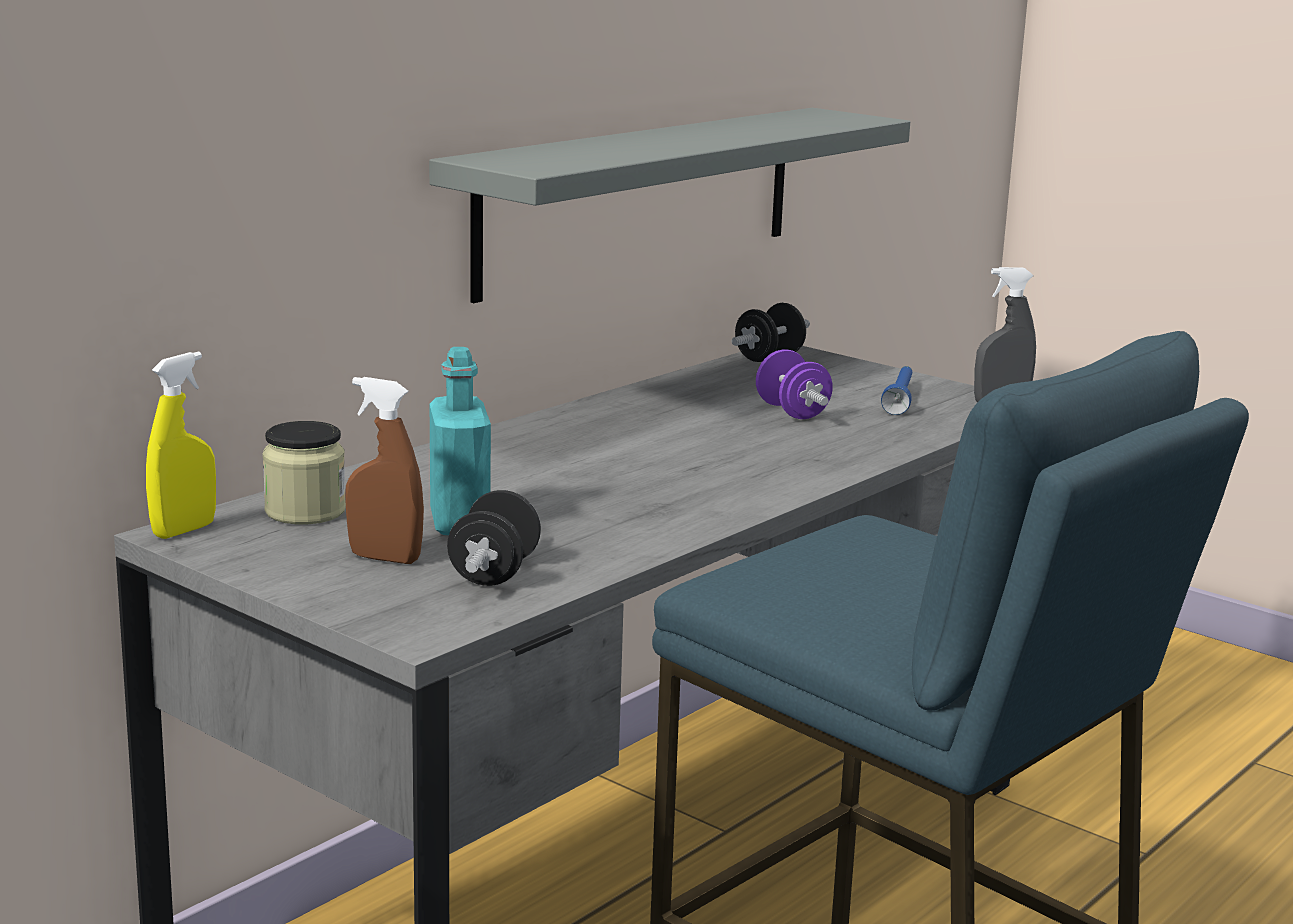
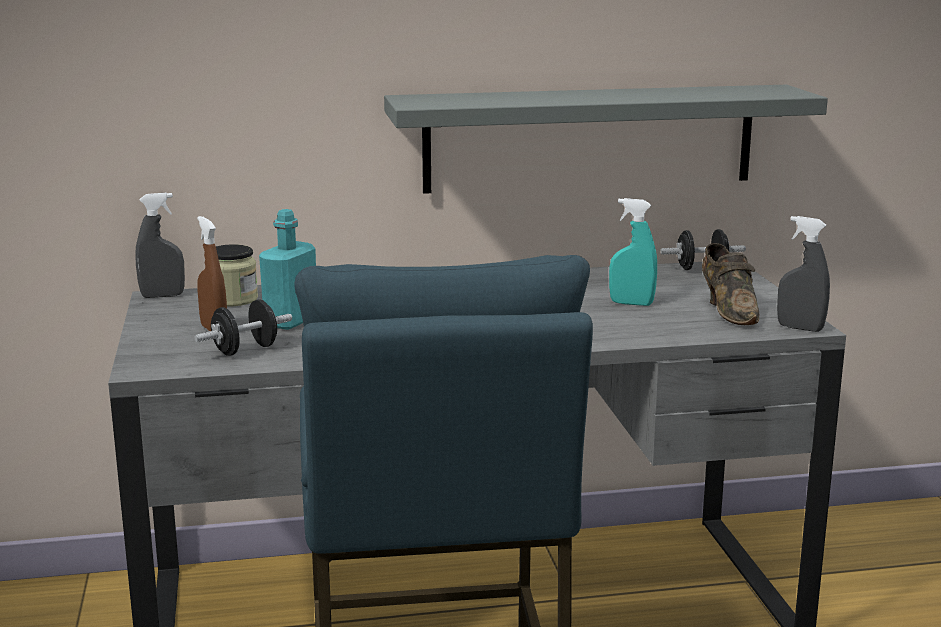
camera: 40 degrees right, 0 degrees up
yellow spray bottle [146,352,216,539] -> grey spray bottle [135,193,185,298]
purple dumbbell [756,350,833,419] -> turquoise spray bottle [609,198,657,306]
blue flashlight [881,366,912,415] -> brown shoe [702,243,759,325]

